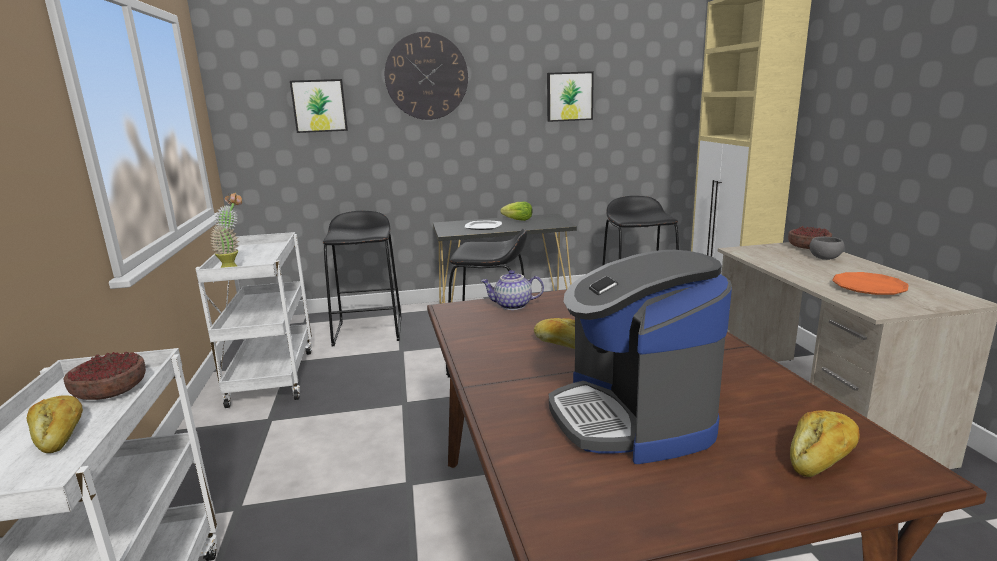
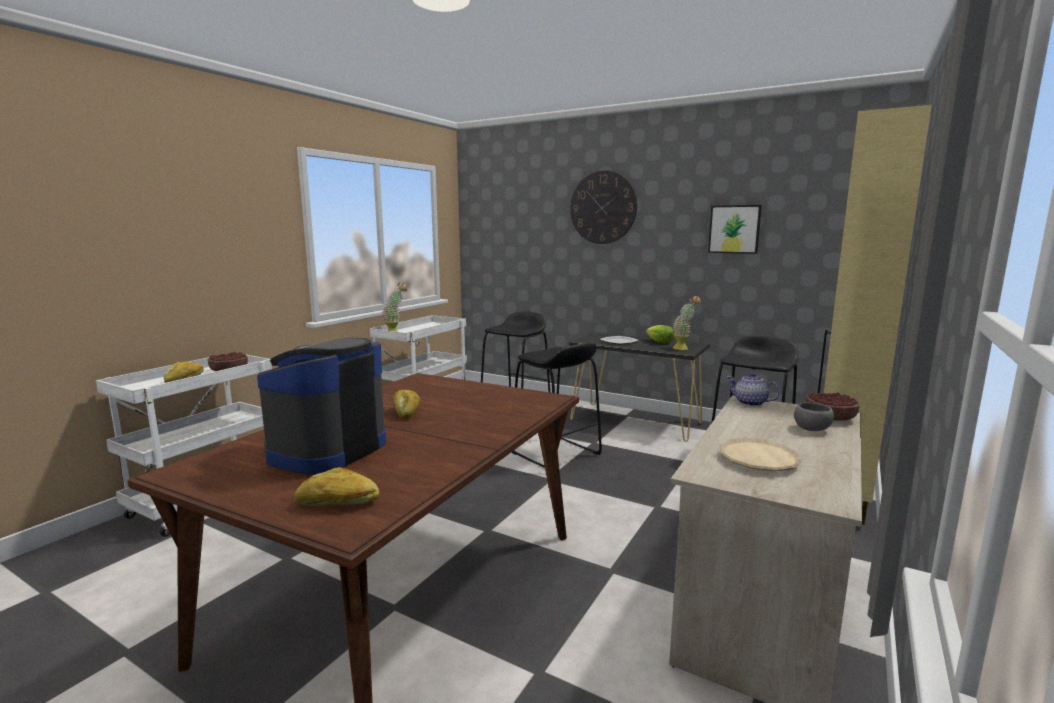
camera: 40 degrees right, 5 degrees down
picture [290,79,348,133] -> none
teapot [481,270,544,310] -> teapot moved to [727,373,780,406]
orange plate [832,272,909,295] -> beige plate [719,438,802,471]
none -> potted plant [673,296,701,350]

